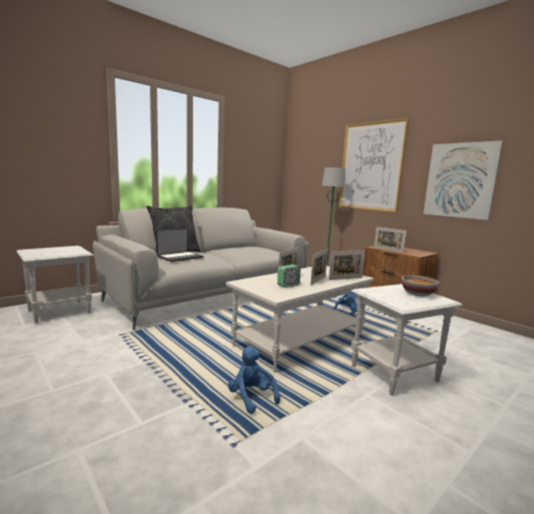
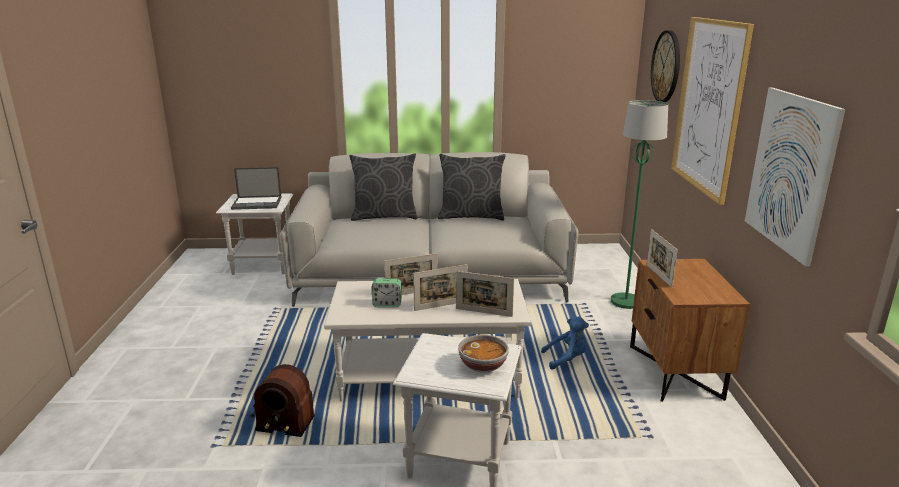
camera: 40 degrees right, 10 degrees up
laptop [156,228,204,262] -> laptop moved to [231,167,282,210]
blue plush toy [228,346,280,414] -> radio [250,364,315,437]
none -> grey pillow [438,154,506,221]
none -> wall clock [651,30,680,102]

